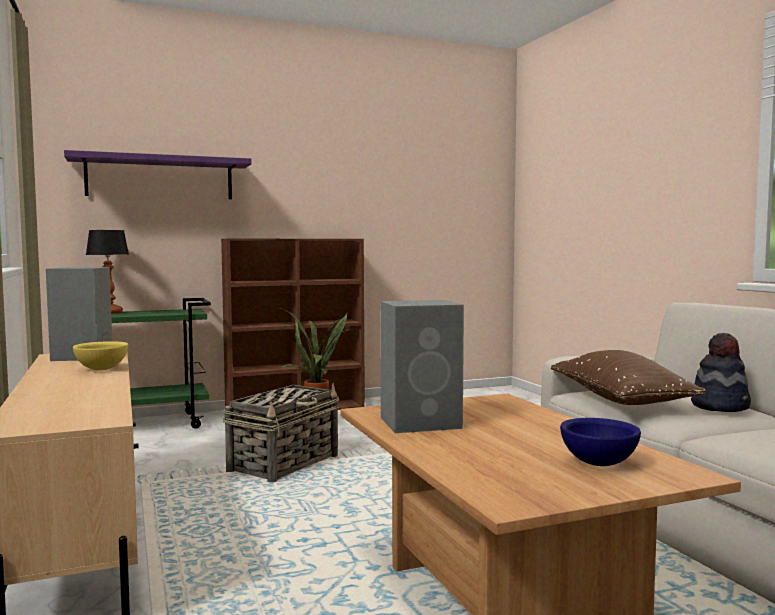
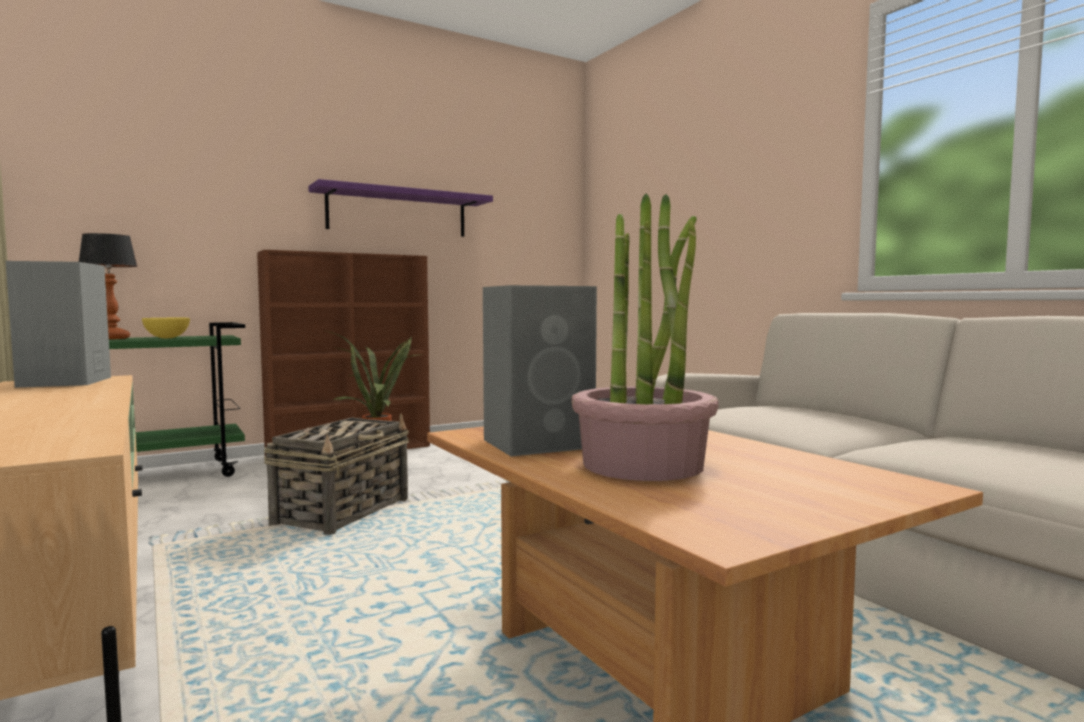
camera: 10 degrees left, 0 degrees up
purple shelf [64,150,252,199] -> purple shelf moved to [308,179,493,237]
yellow bowl [73,341,128,370] -> yellow bowl moved to [142,318,190,338]
brown pillow [551,350,706,405] -> none
blue bowl [560,418,641,466] -> none
hat [691,333,751,412] -> none
none -> potted plant [571,194,719,481]

